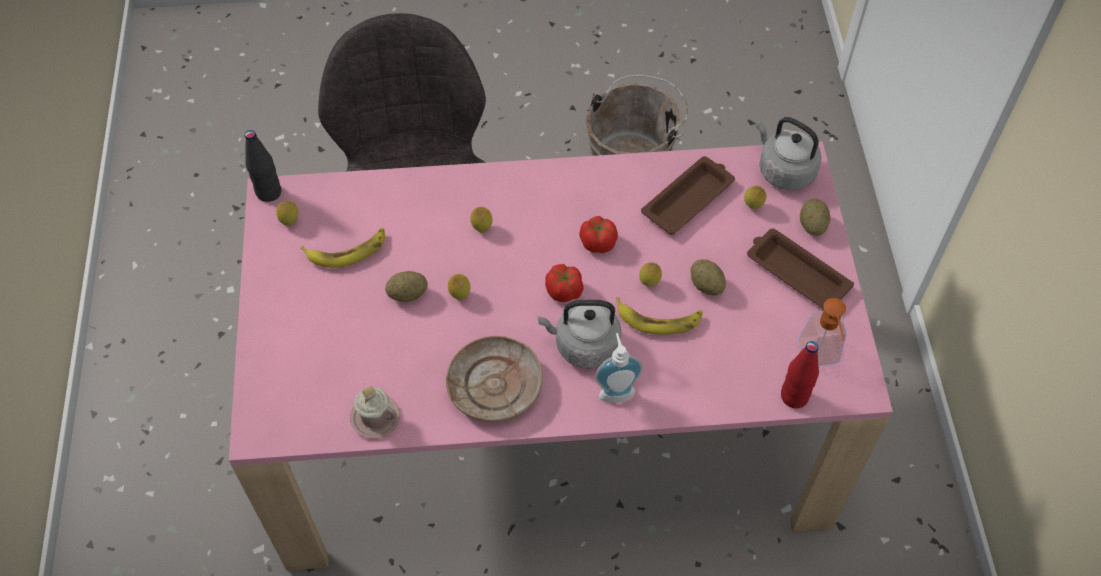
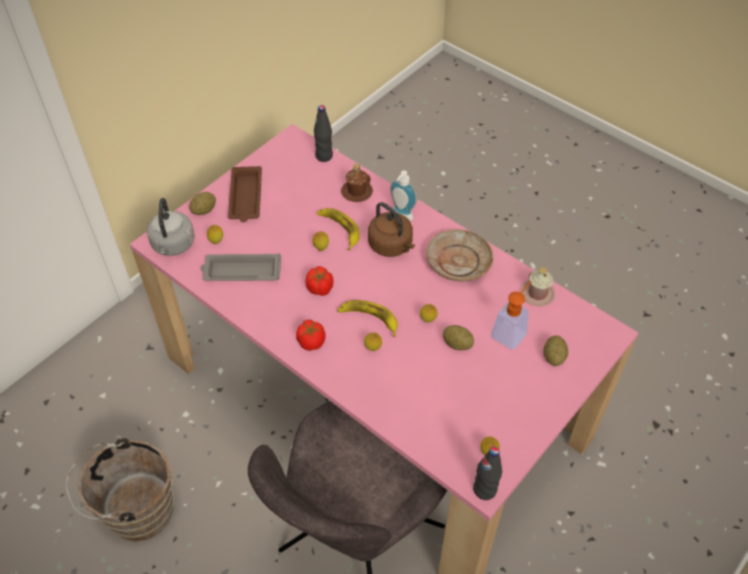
camera: 135 degrees left, 5 degrees down
banana [300,228,385,268] -> banana moved to [337,300,398,337]
grey kettle [538,300,622,369] -> brown kettle [368,202,415,257]
tomato [545,264,584,302] -> tomato moved to [296,319,326,351]
brown tray [641,156,735,235] -> grey tray [201,254,281,281]
potato [690,259,726,295] -> potato moved to [543,335,568,366]
red bottle [781,341,819,408] -> black bottle [314,105,333,162]
soap dispenser [798,298,847,366] -> soap dispenser moved to [491,281,532,350]
none -> brown mug [341,163,373,202]

